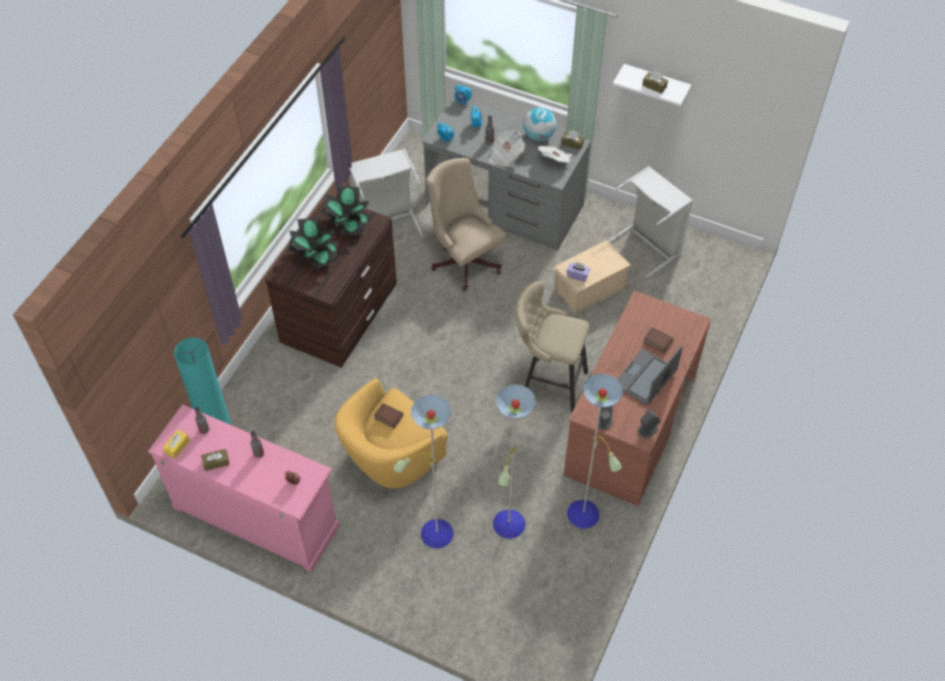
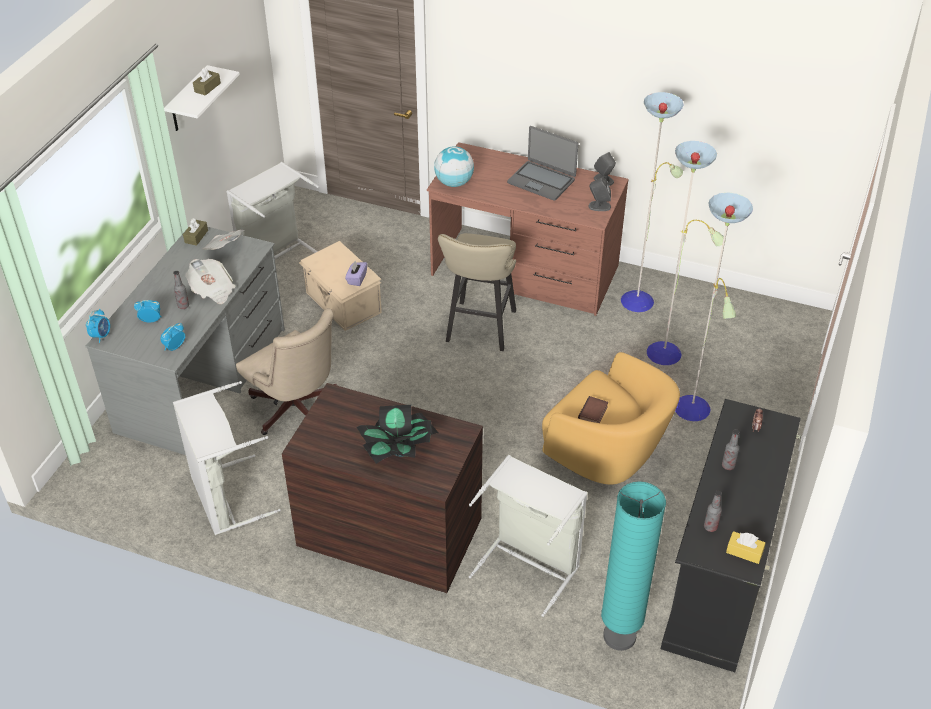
camera: 95 degrees left, 10 degrees down
pink cabinet [148,404,340,572] -> black cabinet [661,399,801,672]
brown tissue box [201,449,230,471] -> none
potted plant [321,185,372,236] -> none
beige office chair [426,158,506,291] -> beige office chair turned 90 degrees counterclockwise [236,308,338,435]
globe [523,107,556,141] -> globe moved to [434,147,474,187]
book [643,327,673,353] -> none
none -> grey laundry basket [469,455,588,617]

